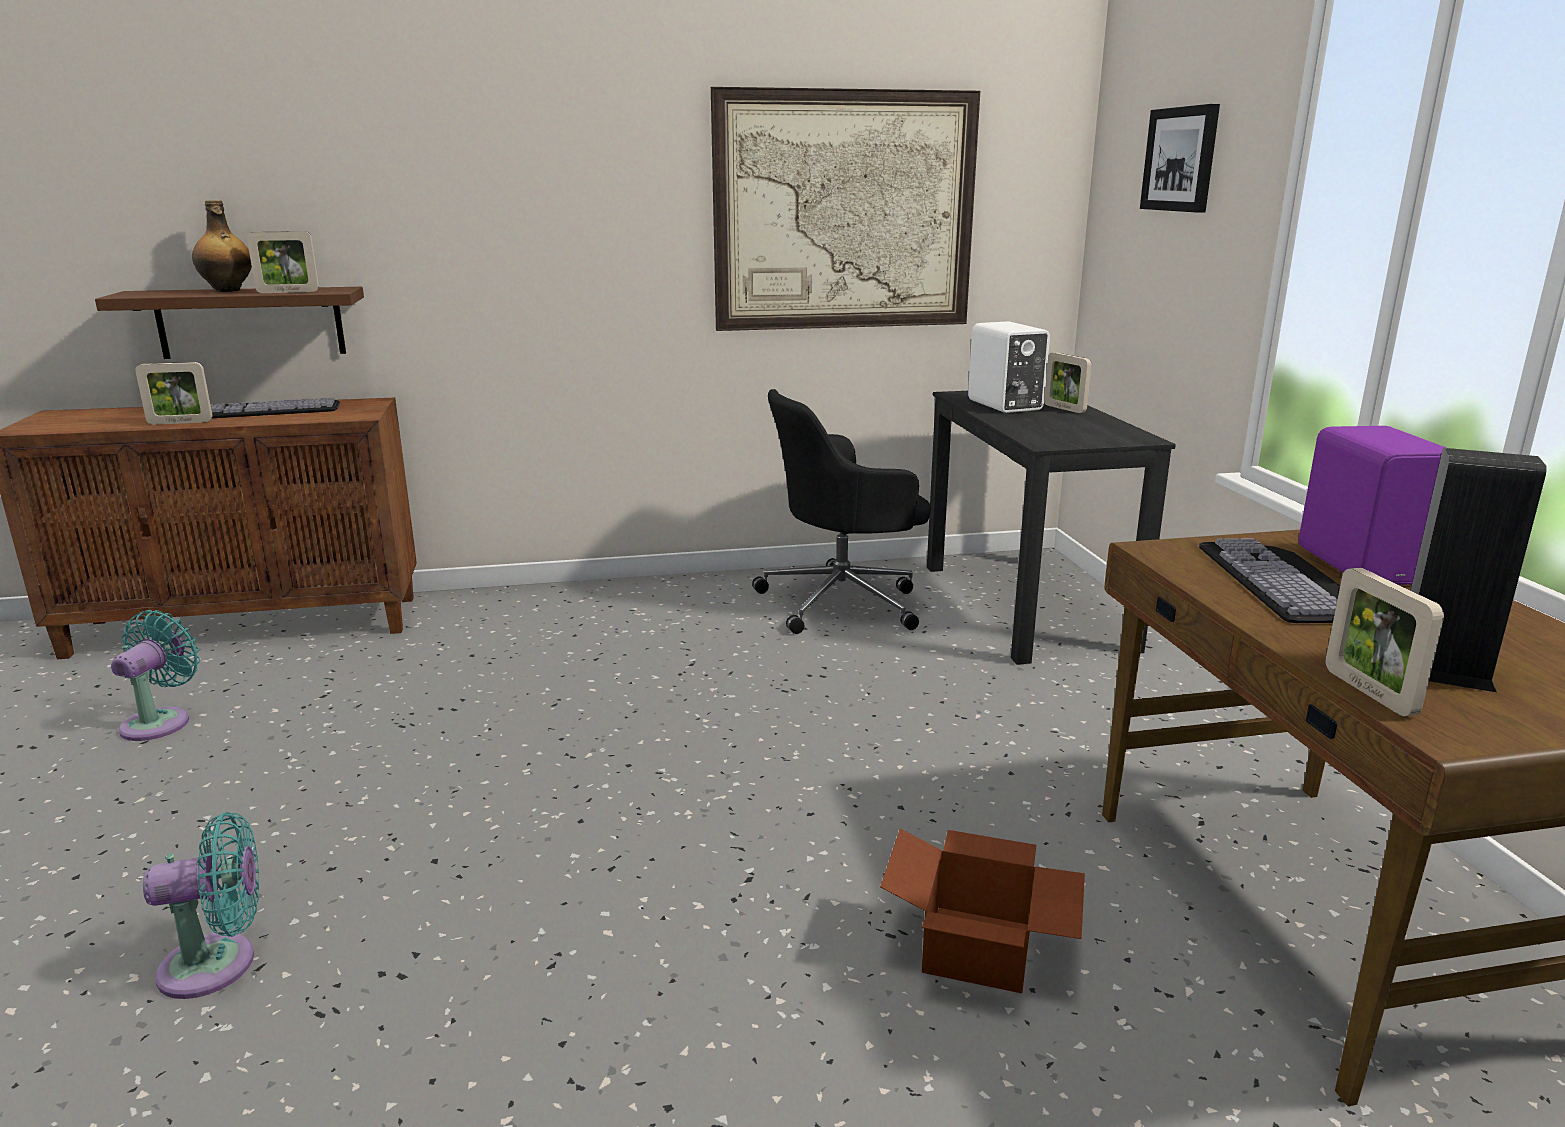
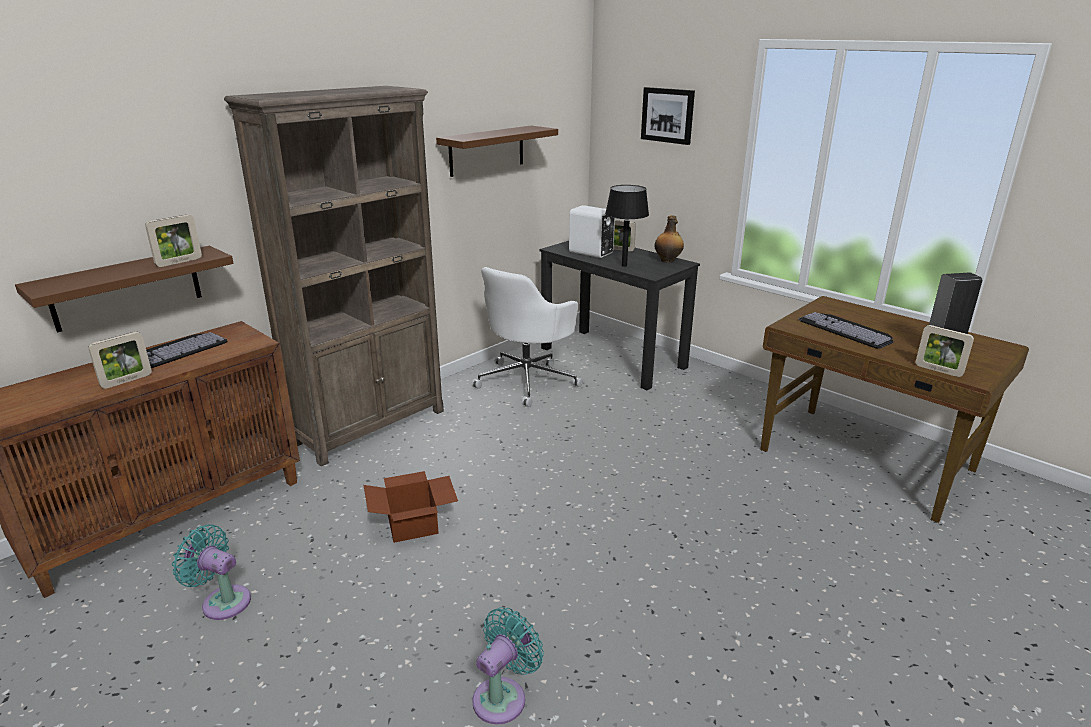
camera: 35 degrees left, 5 degrees up
turquoise fan [111,610,200,741] -> turquoise fan turned 45 degrees counterclockwise [172,525,251,620]
bottle [192,200,252,292] -> bottle moved to [654,215,684,263]
picture [711,87,980,331] -> brown shelf [436,126,558,177]
black office chair [752,389,931,634] -> white office chair [472,267,583,407]
cardboard box [880,829,1085,993] -> cardboard box moved to [364,471,458,543]
purple speaker [1299,426,1447,585] -> none
none -> brown bookcase [224,86,444,466]
none -> black table lamp [605,185,649,267]

